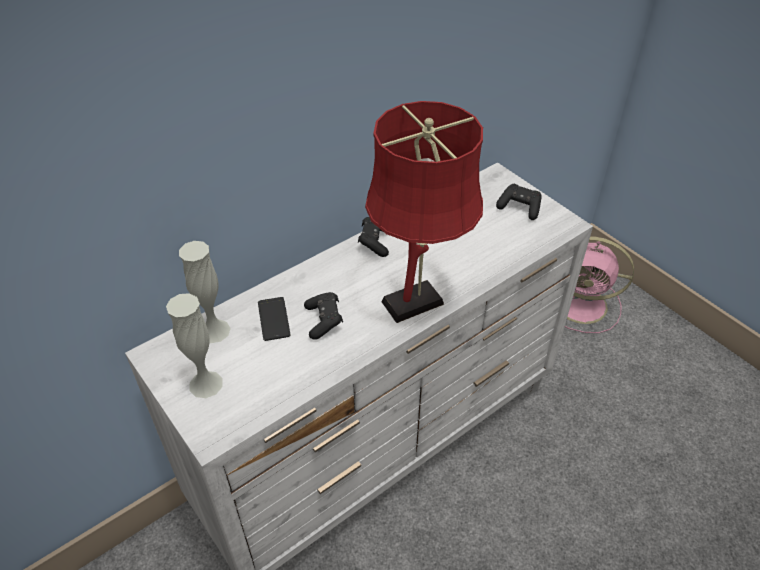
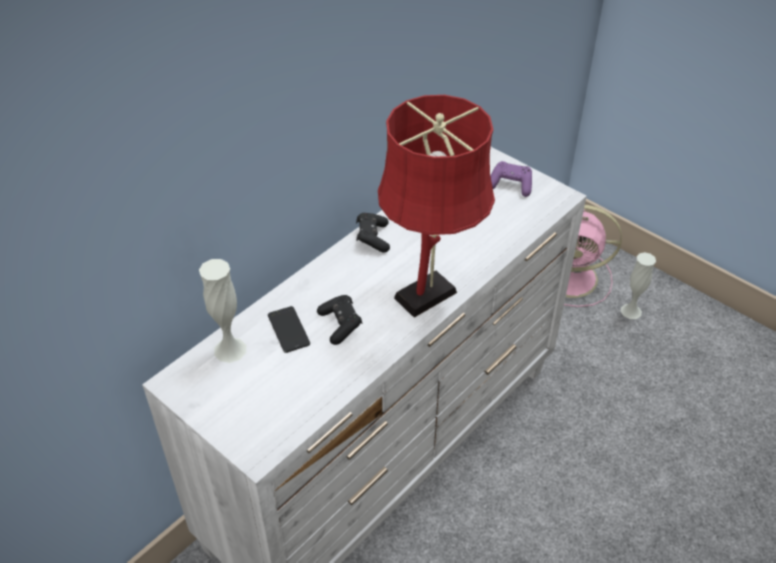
camera: 10 degrees left, 0 degrees up
white vase [166,293,223,398] -> white vase moved to [621,252,656,319]
black game controller [496,184,542,220] -> purple game controller [490,161,532,197]

